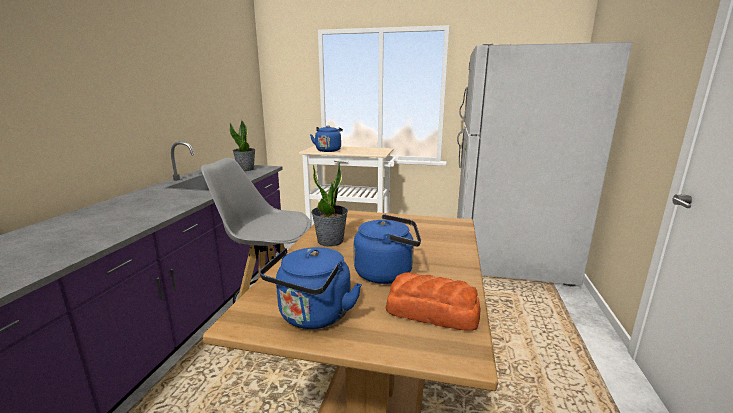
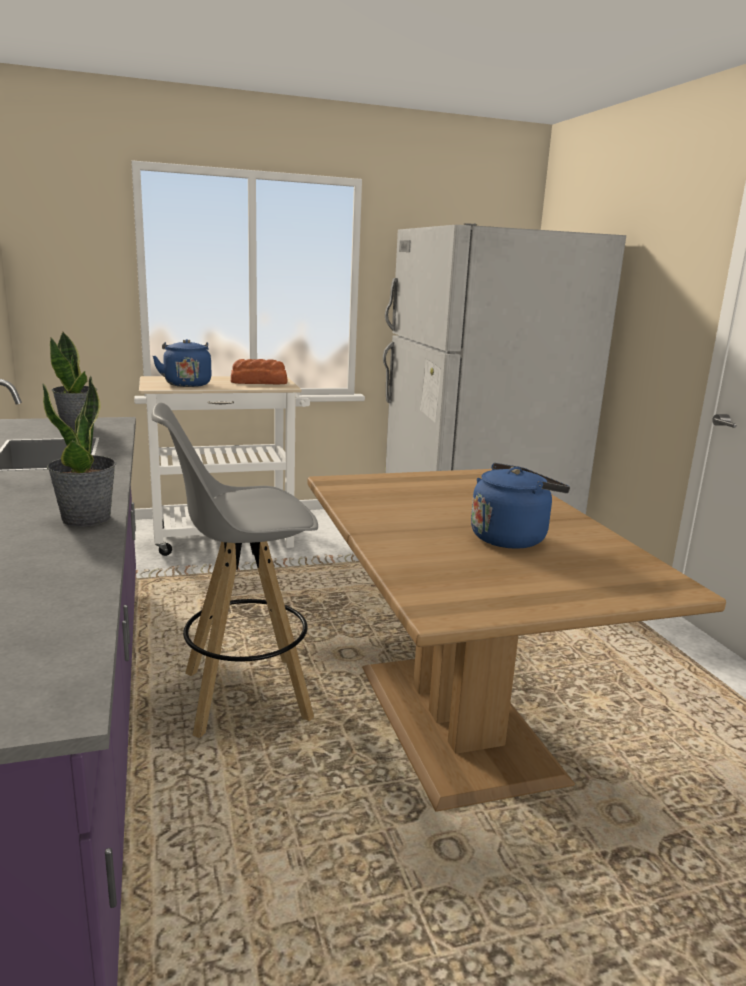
camera: 30 degrees left, 0 degrees up
blue kettle [260,247,362,329] -> none
potted plant [311,161,348,247] -> potted plant moved to [42,376,116,527]
bread [385,272,481,331] -> bread moved to [230,359,287,384]

